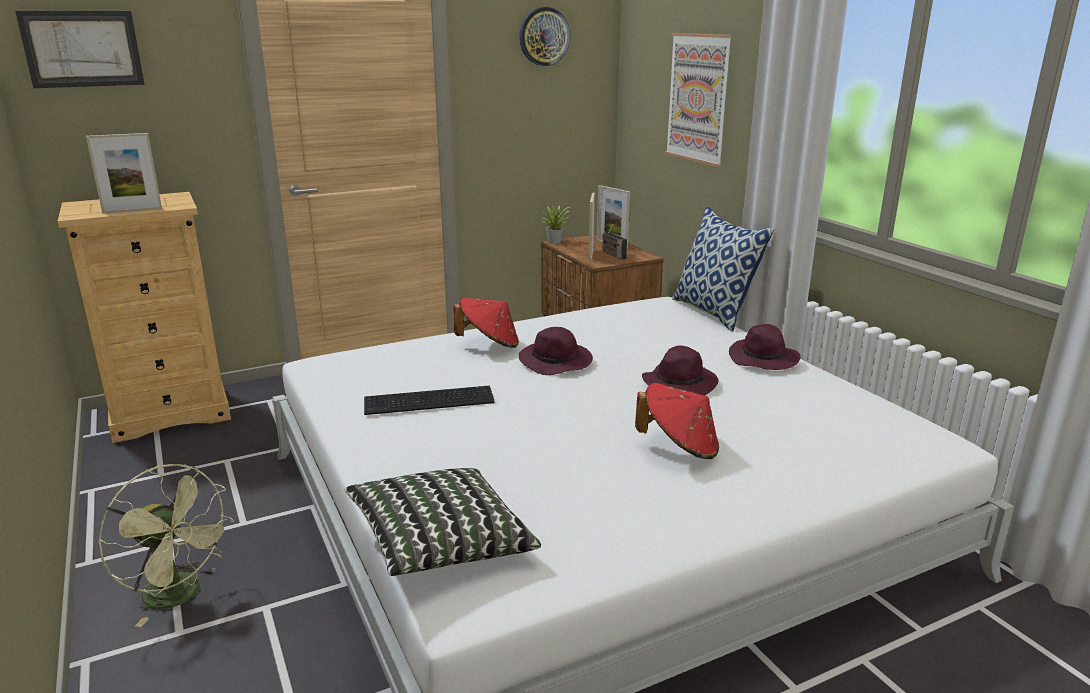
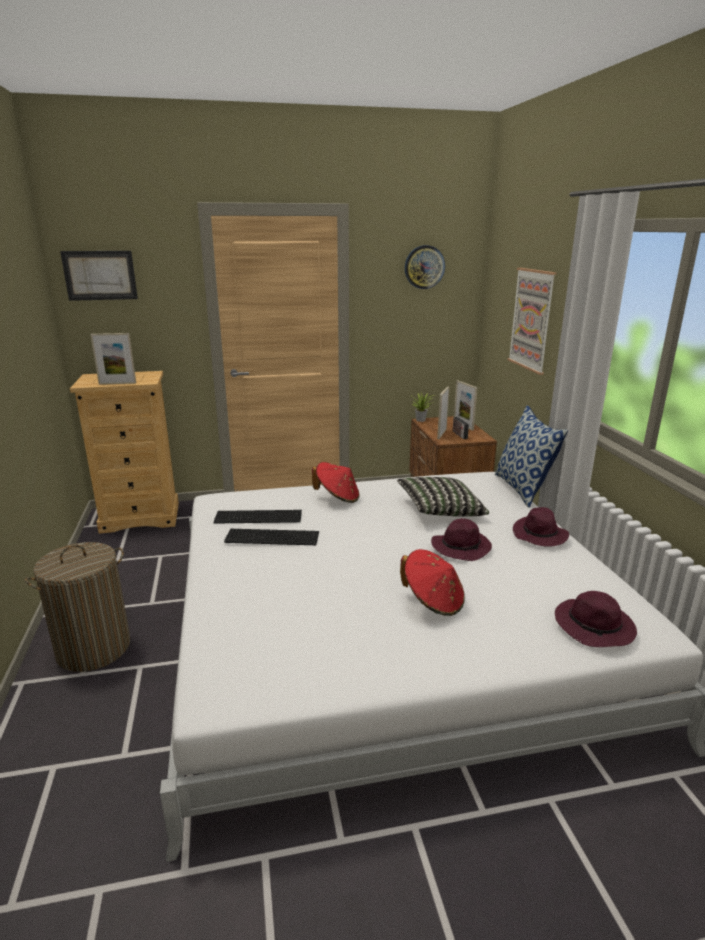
camera: 15 degrees right, 0 degrees up
green fan [98,464,234,627] -> laundry basket [25,542,130,672]
pillow [345,468,541,576] -> pillow moved to [397,477,489,517]
purple hat [519,327,593,375] -> purple hat moved to [555,591,637,647]
none -> keyboard [214,510,302,524]

